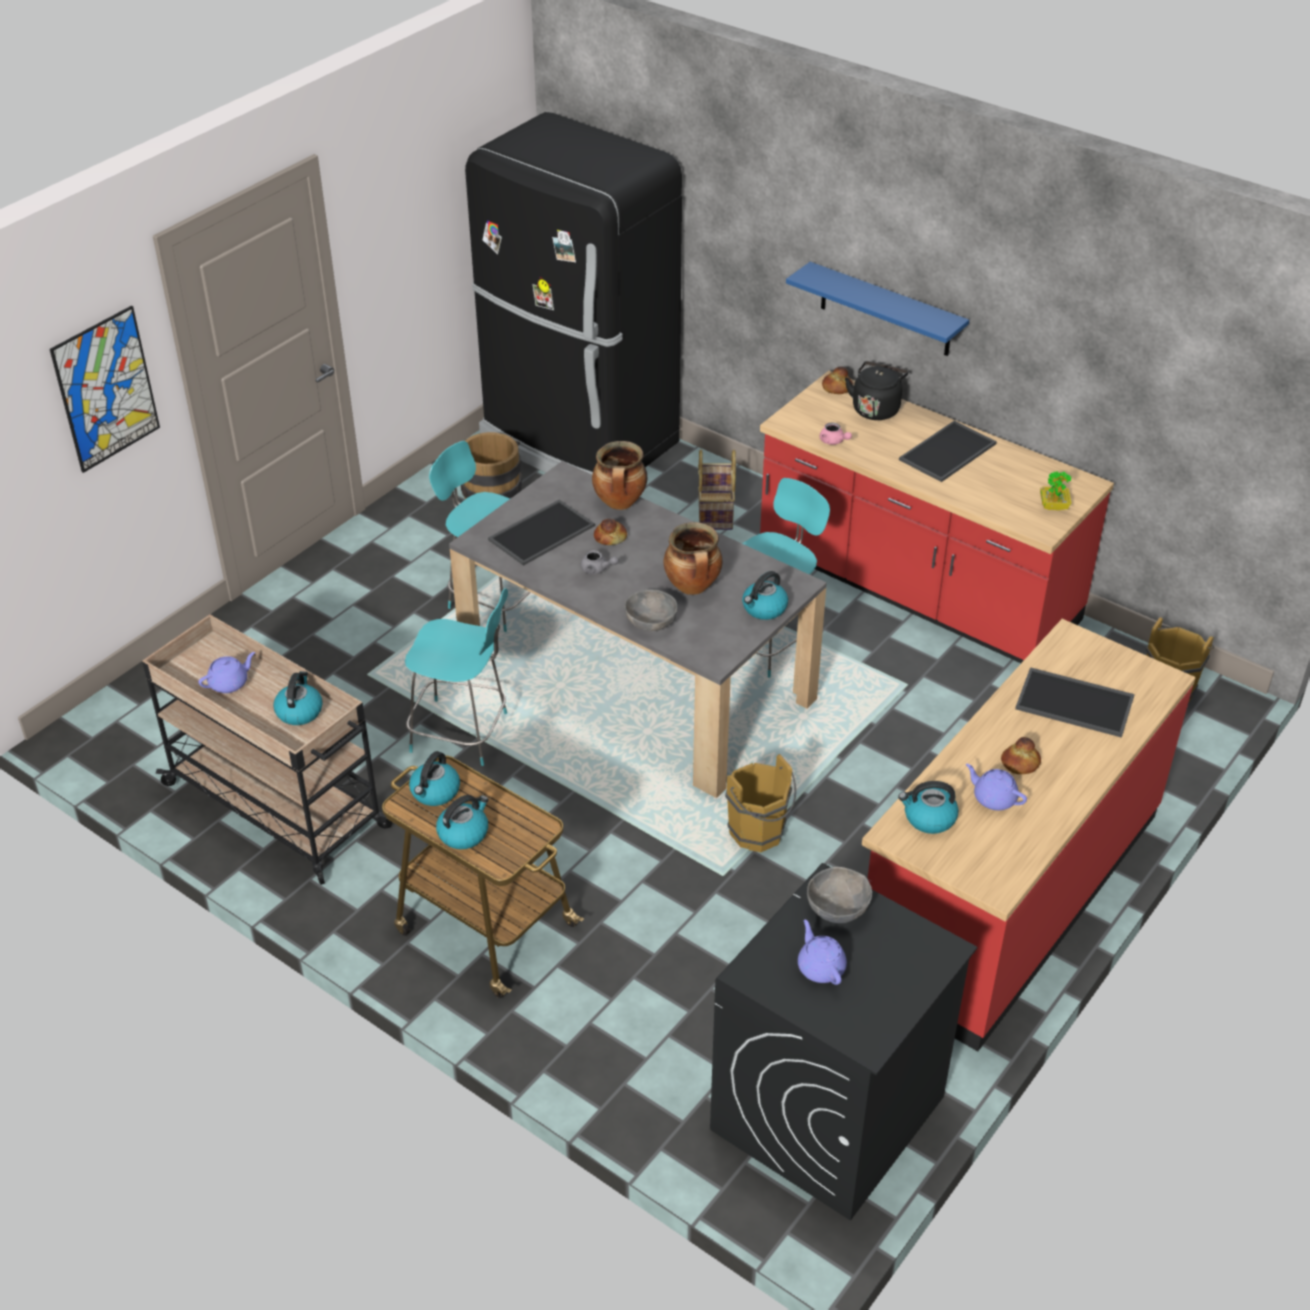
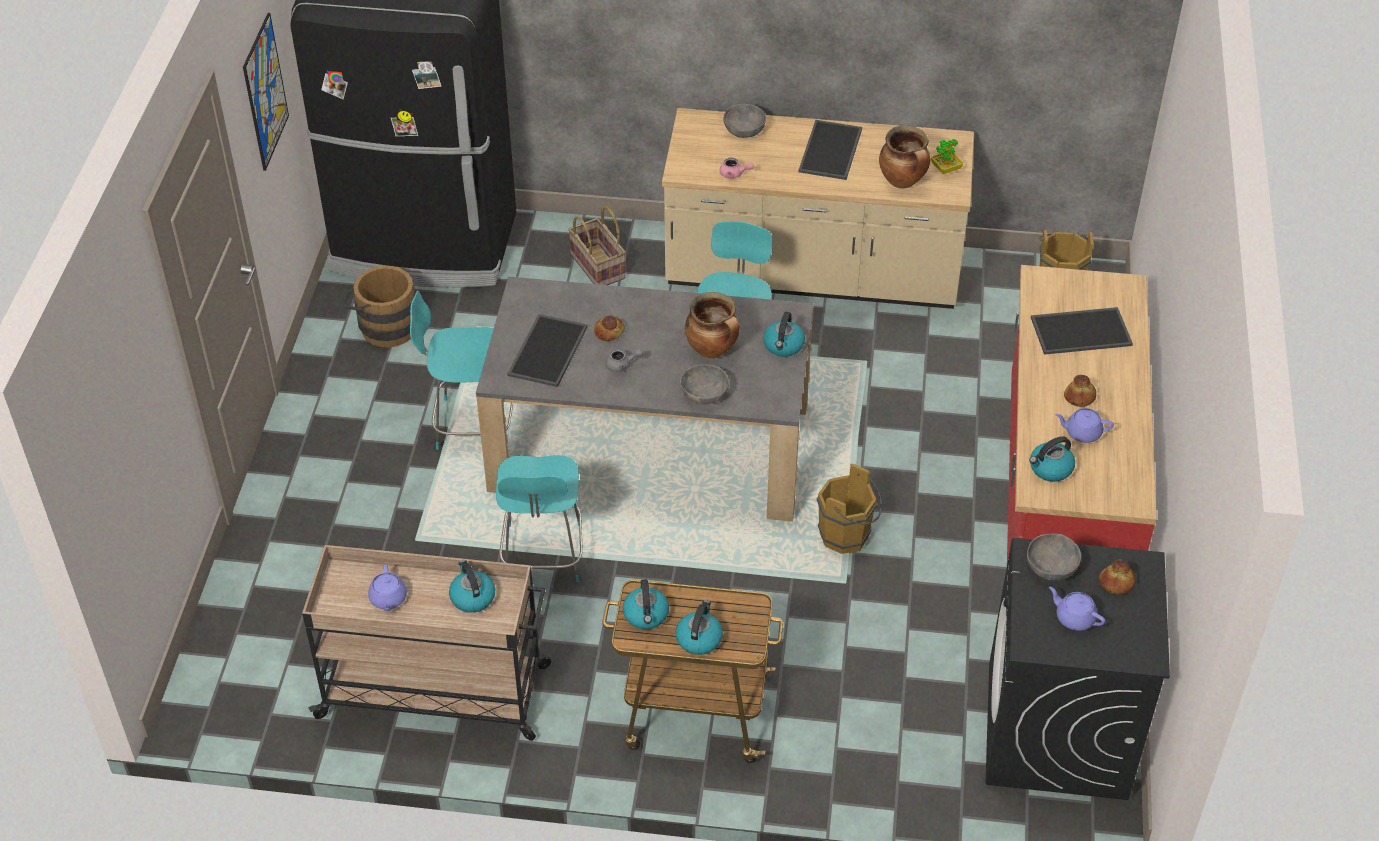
camera: 30 degrees left, 5 degrees up
picture [50,306,160,473] -> picture moved to [243,13,289,171]
purple teapot [198,652,255,693] -> purple teapot turned 150 degrees clockwise [368,564,407,611]
turquoise chair [405,588,508,766] -> turquoise chair turned 105 degrees clockwise [496,455,583,583]
cooking pot [592,441,647,510] -> cooking pot moved to [879,125,930,188]
red counter [760,370,1114,663] -> beige counter [662,108,974,309]
blue shelf [786,262,969,356] -> none
bread [822,366,853,394] -> bread moved to [1099,559,1136,594]
black kettle [845,361,908,420] -> grey bowl [723,104,766,138]

